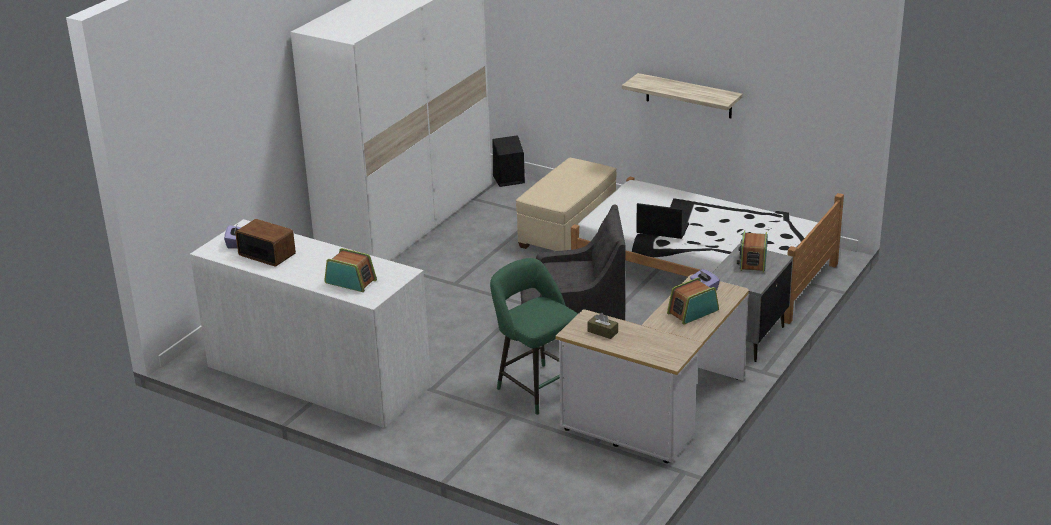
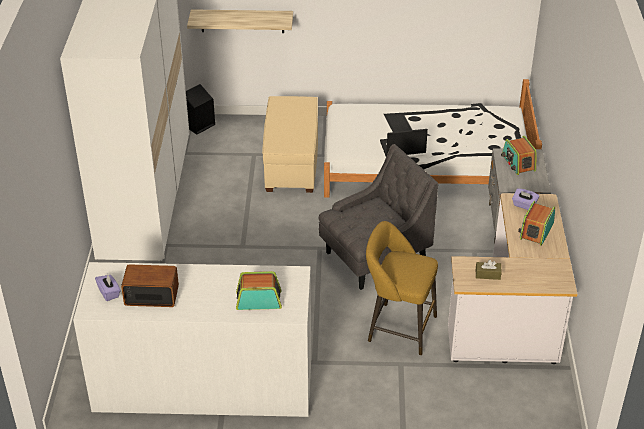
camera: 30 degrees left, 10 degrees up
green stool [490,258,578,415] -> yellow stool [366,221,438,356]
shelf [622,73,743,118] -> shelf moved to [187,9,293,33]

